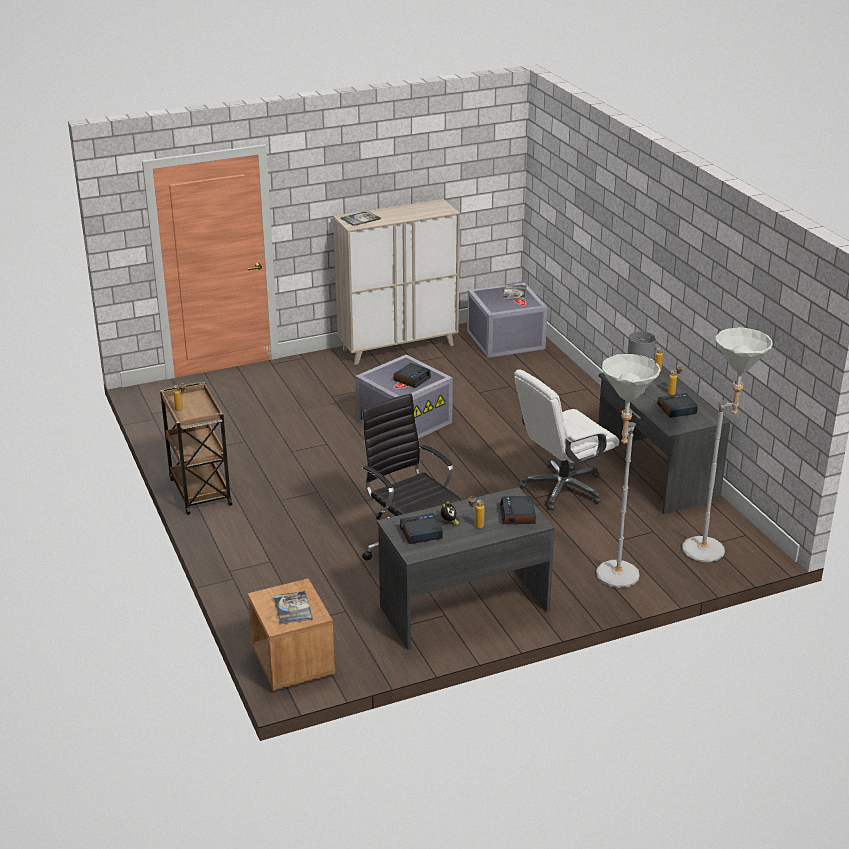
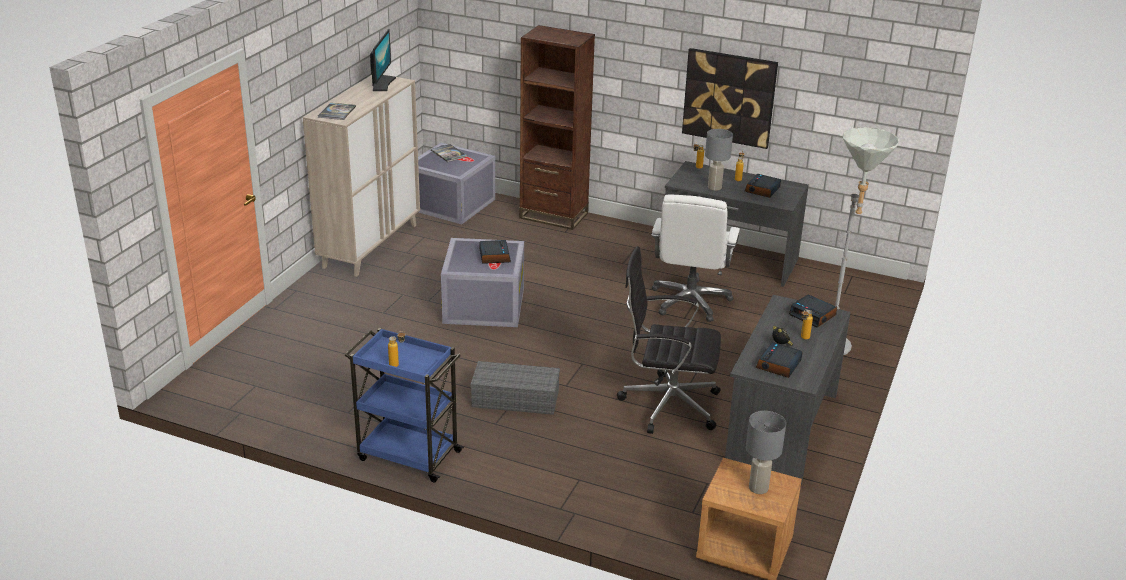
camera: 45 degrees left, 0 degrees up
brown cart [160,382,232,515] -> blue cart [345,328,464,483]
book [273,591,313,624] -> grey table lamp [746,411,786,494]
grey floor lamp [682,327,773,562] -> none
none -> monitor [370,29,396,91]
none -> grey storage box [470,361,560,415]
none -> brown bookcase [519,25,595,230]
none -> picture [682,48,778,149]

